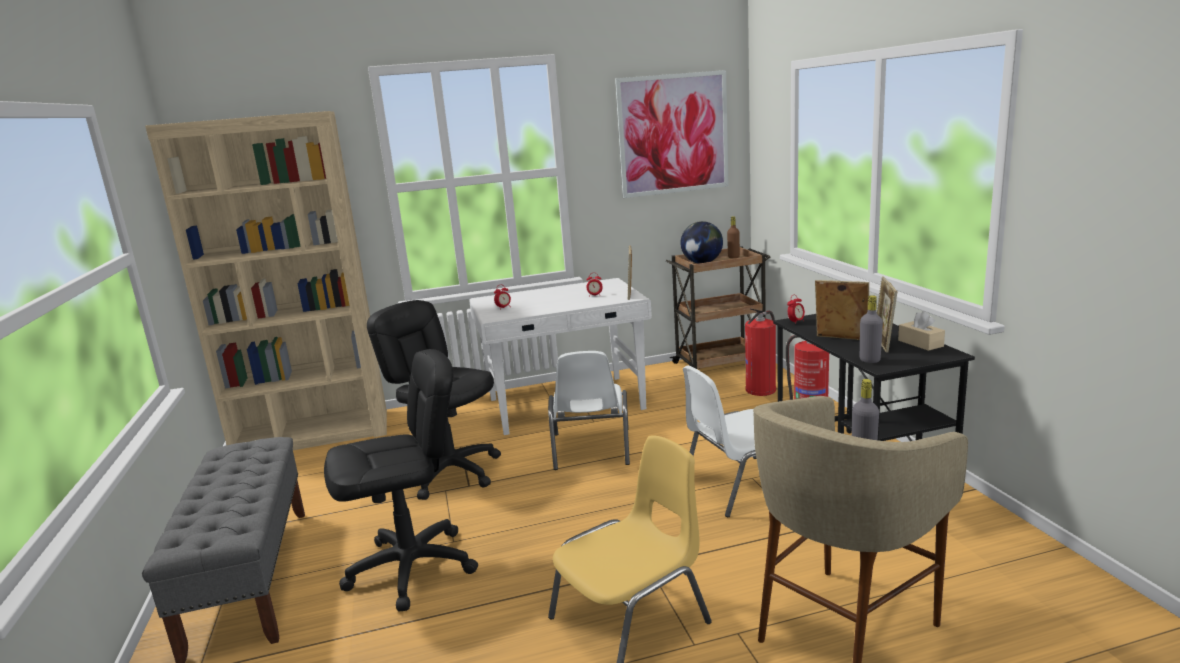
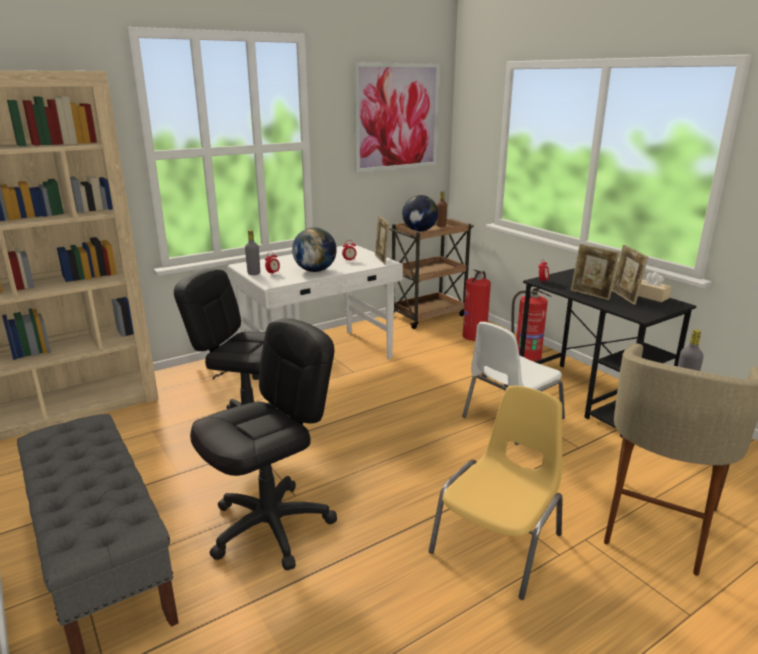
camera: 20 degrees left, 5 degrees up
white chair [548,351,630,470] -> none
picture frame [815,280,869,340] -> picture frame turned 150 degrees counterclockwise [571,244,620,300]
grey bottle [860,295,883,363] -> grey bottle moved to [245,230,260,275]
none -> globe [292,227,337,272]

